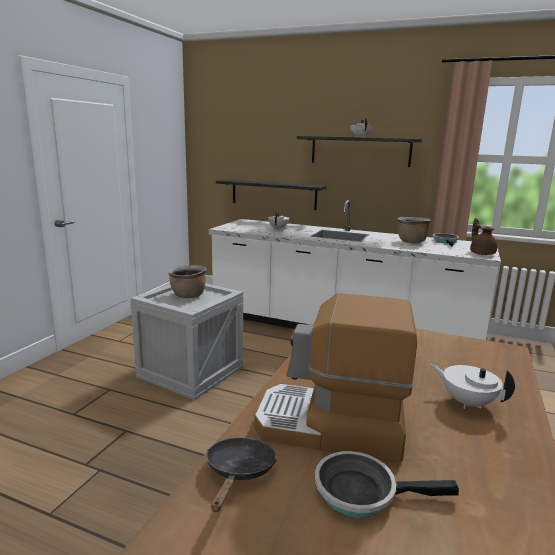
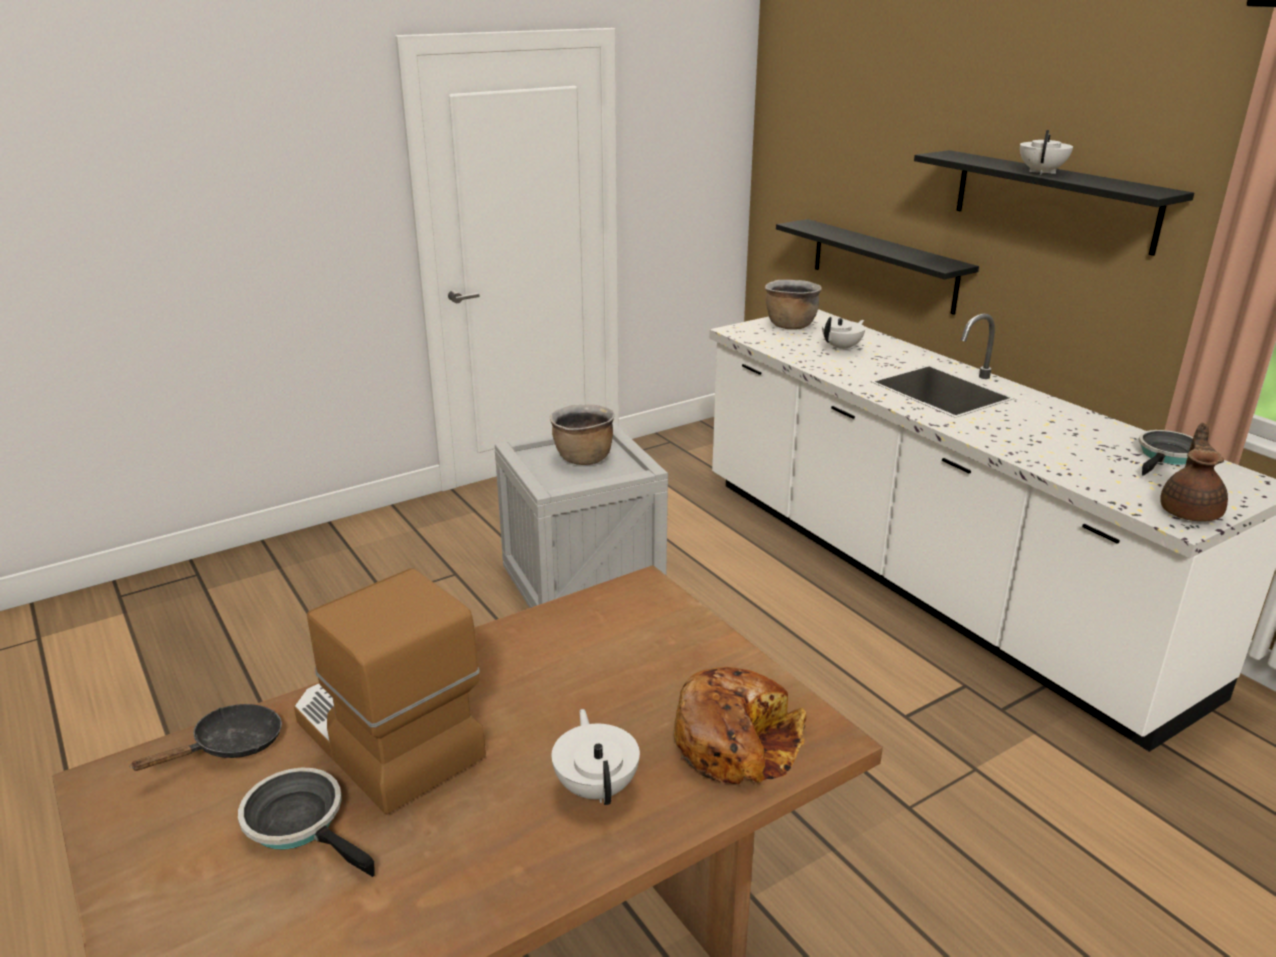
camera: 35 degrees right, 10 degrees up
brown cooking pot [397,217,431,243] -> brown cooking pot moved to [765,280,822,330]
none -> bread [674,667,806,784]

